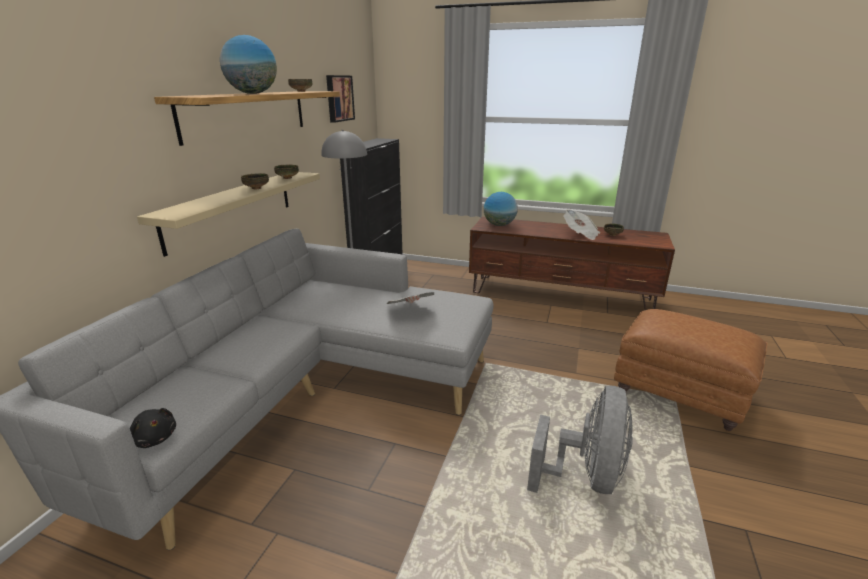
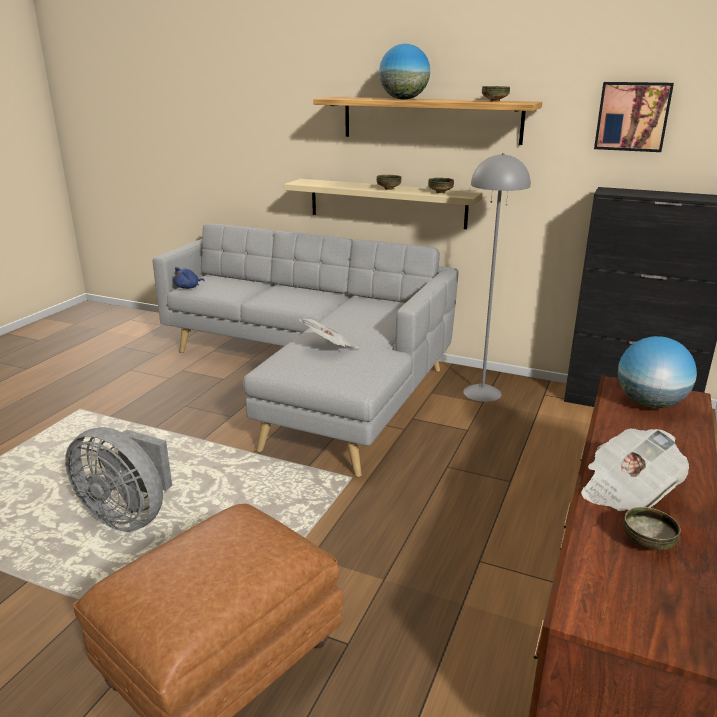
camera: 95 degrees right, 0 degrees up
black plush toy [130,408,176,448] -> blue plush toy [174,267,205,289]

